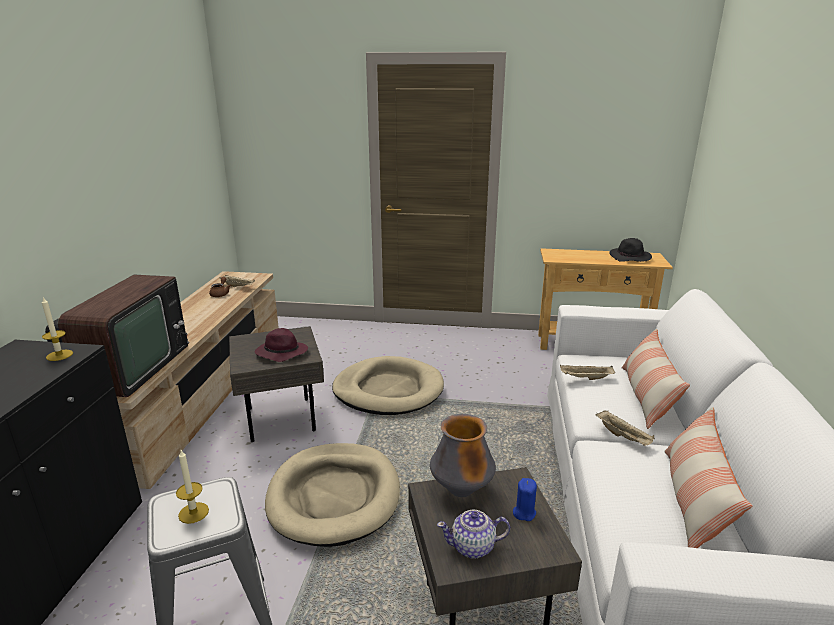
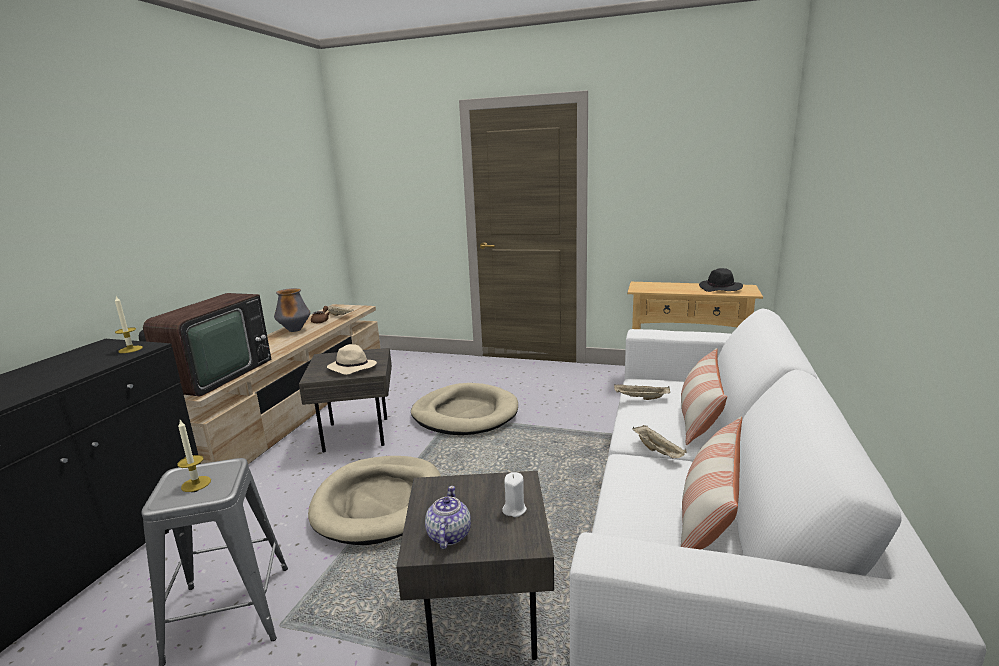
camera: 10 degrees right, 5 degrees down
purple hat [255,328,308,362] -> beige hat [327,344,377,375]
vase [430,414,496,497] -> vase moved to [274,288,310,332]
teapot [437,510,510,559] -> teapot turned 90 degrees clockwise [425,486,471,549]
blue candle [513,478,537,521] -> white candle [502,472,527,517]

